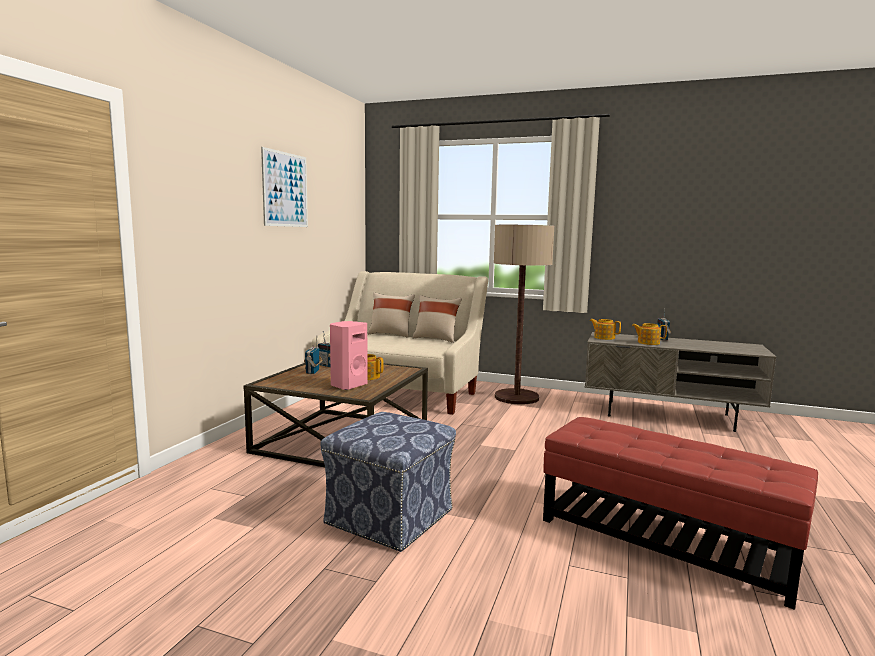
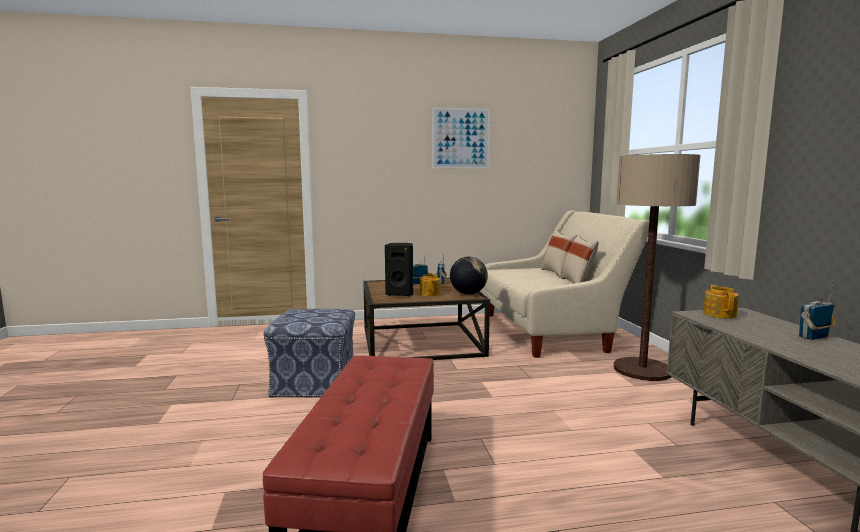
camera: 60 degrees right, 0 degrees up
pink speaker [330,321,368,390] -> black speaker [385,243,413,296]
teapot [632,323,667,345] -> none
none -> globe [450,256,488,295]

